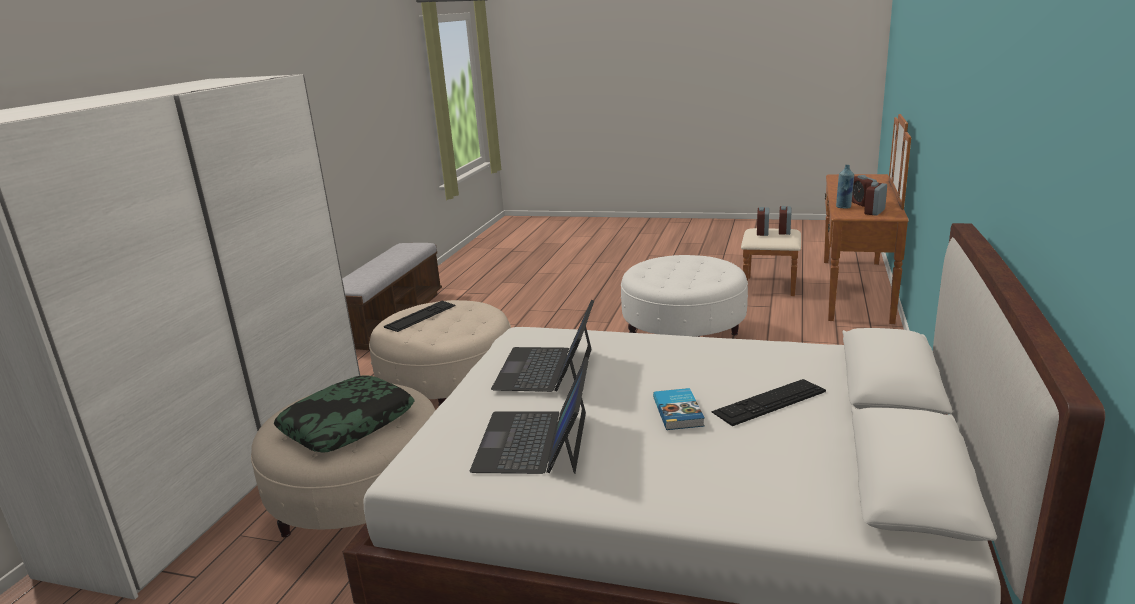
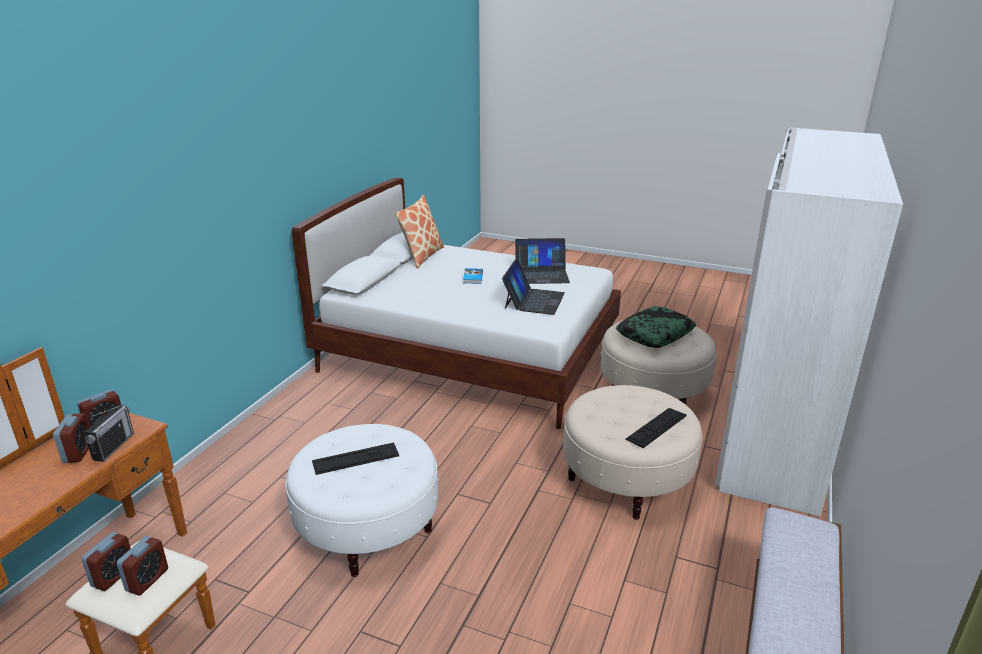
camera: 175 degrees left, 5 degrees up
laptop [470,357,589,474] -> laptop turned 75 degrees clockwise [515,238,570,284]
keyboard [711,379,826,426] -> keyboard moved to [312,442,399,475]
blue bottle [836,165,854,209] -> radio [84,405,134,462]
none -> pillow [395,195,444,269]

